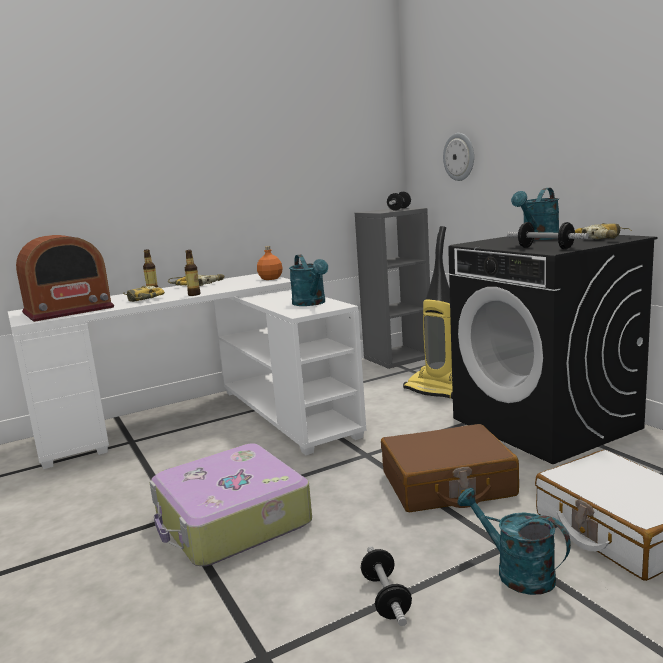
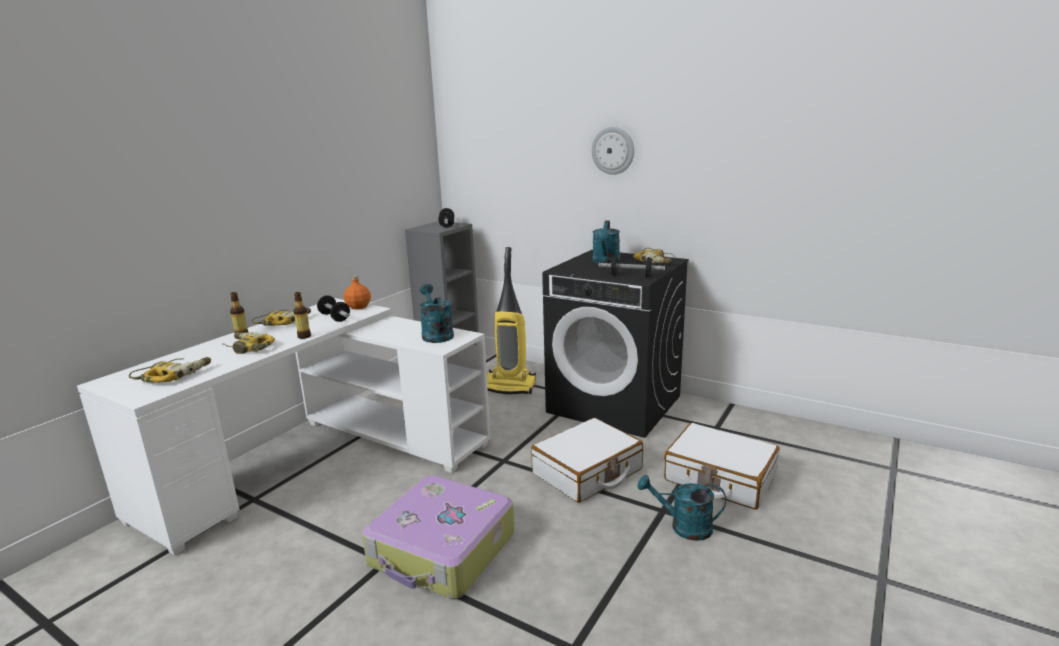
camera: 30 degrees left, 5 degrees up
radio [16,235,114,322] -> power drill [129,357,211,383]
turquoise watering can [289,255,328,306] -> turquoise watering can turned 150 degrees counterclockwise [420,284,454,343]
dumbbell [361,546,412,626] -> dumbbell moved to [317,295,350,322]
brown suitcase [381,424,519,512] -> white suitcase [531,418,643,503]
wall clock [443,133,474,181] -> wall clock moved to [592,127,634,175]

